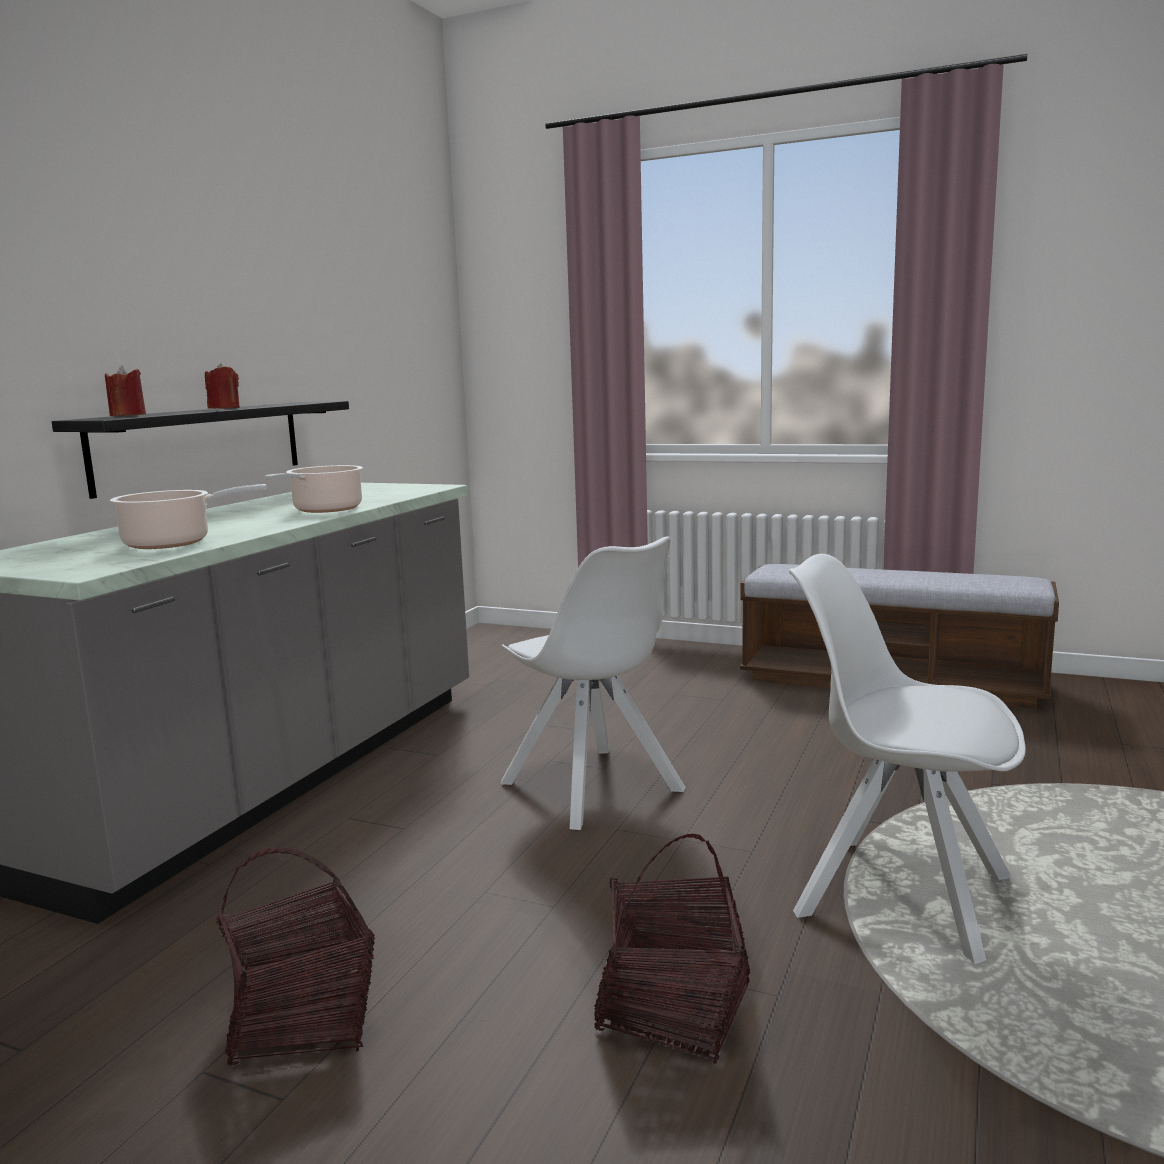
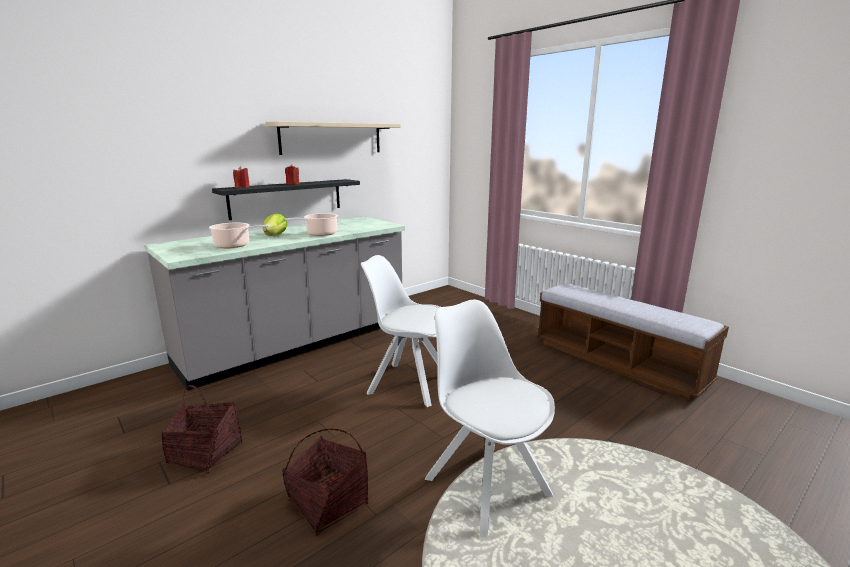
camera: 25 degrees right, 5 degrees up
white chair [501,536,685,830] -> white chair turned 120 degrees clockwise [361,255,440,407]
none -> lettuce [263,213,287,236]
none -> beige shelf [265,121,401,155]

